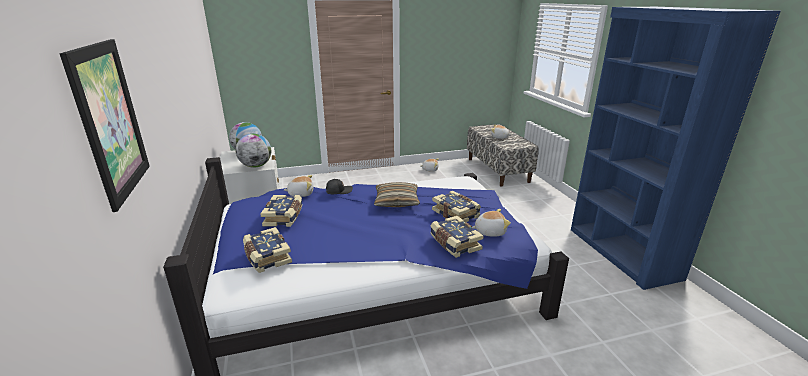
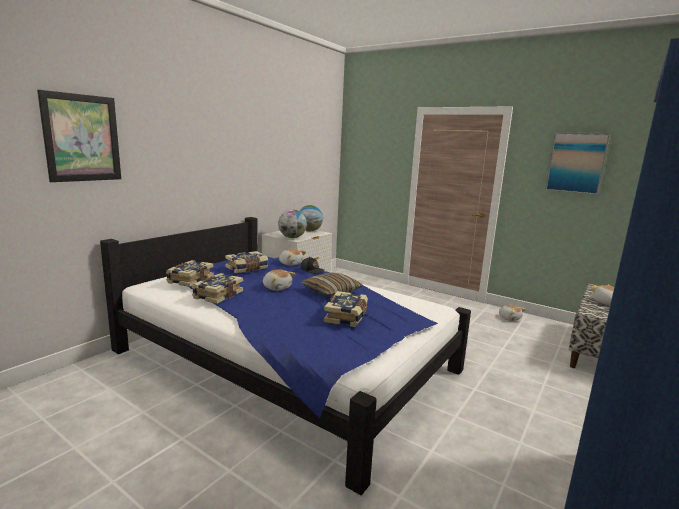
camera: 50 degrees right, 10 degrees down
book [430,216,483,258] -> book moved to [192,273,243,304]
plush toy [472,209,511,237] -> plush toy moved to [263,269,295,291]
none -> picture [545,132,610,195]

